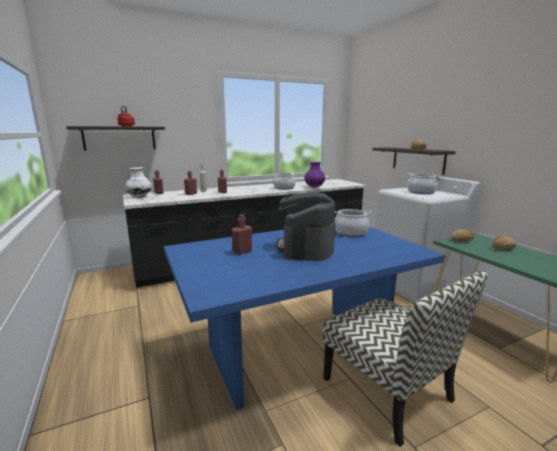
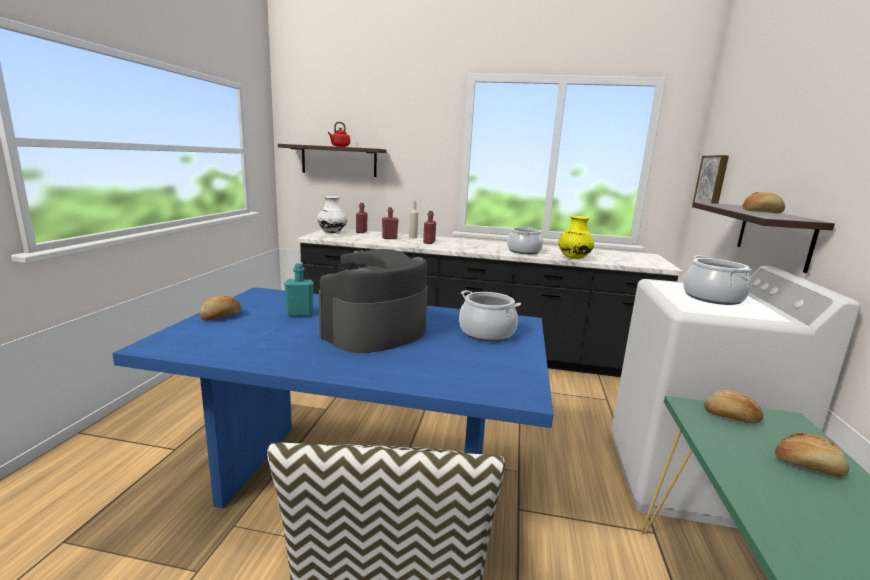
camera: 35 degrees right, 0 degrees up
red bottle [232,214,252,255] -> turquoise bottle [284,263,314,317]
purple vase [305,162,325,188] -> yellow vase [558,216,594,259]
none -> bread [200,296,241,321]
none -> picture [693,155,729,204]

